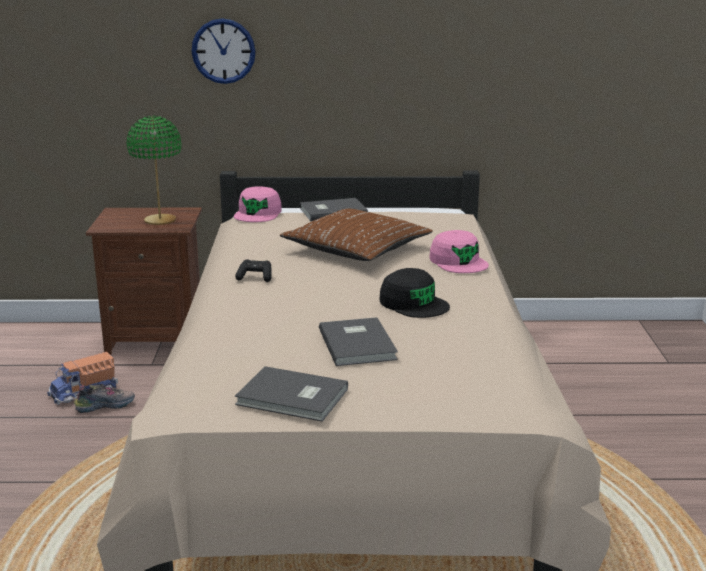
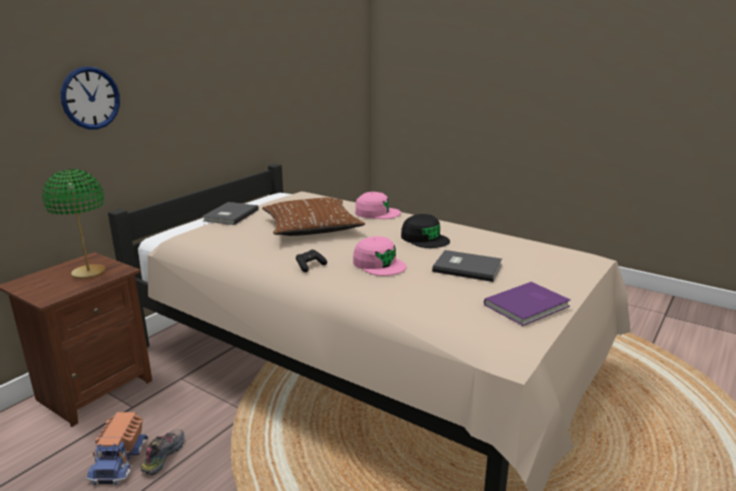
camera: 55 degrees left, 0 degrees up
pink cap [234,186,282,222] -> pink cap moved to [353,236,407,276]
grey book [235,366,348,422] -> purple book [484,282,570,326]
black cap [379,268,450,318] -> black cap turned 60 degrees clockwise [401,214,450,248]

